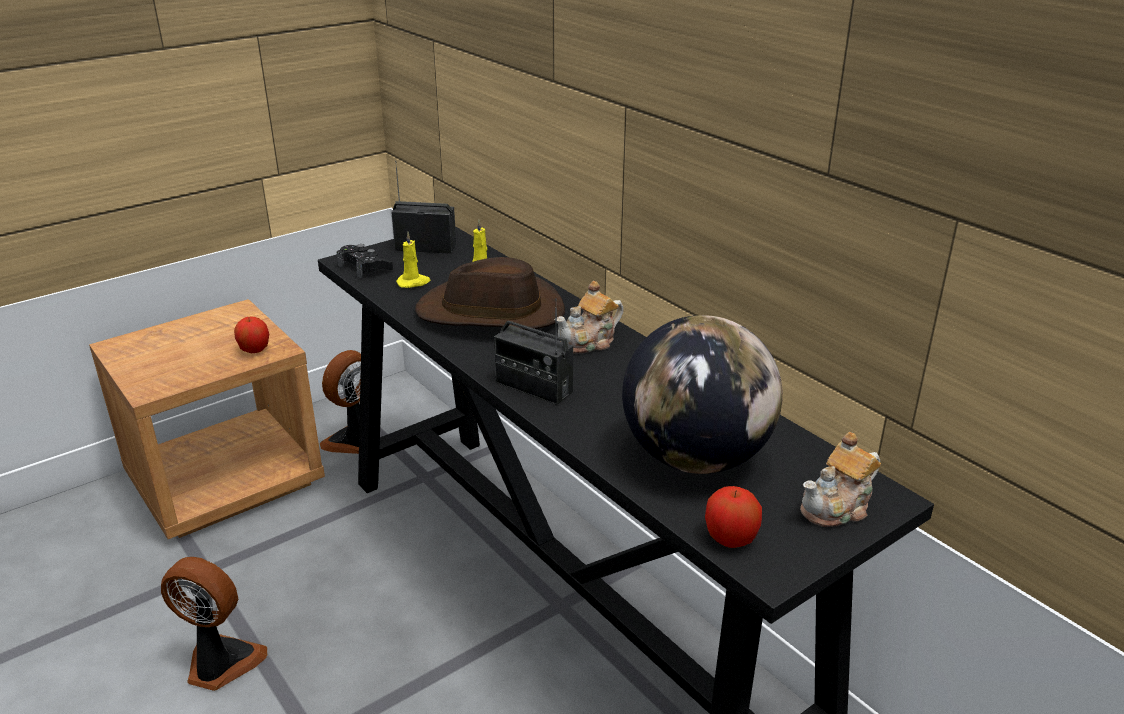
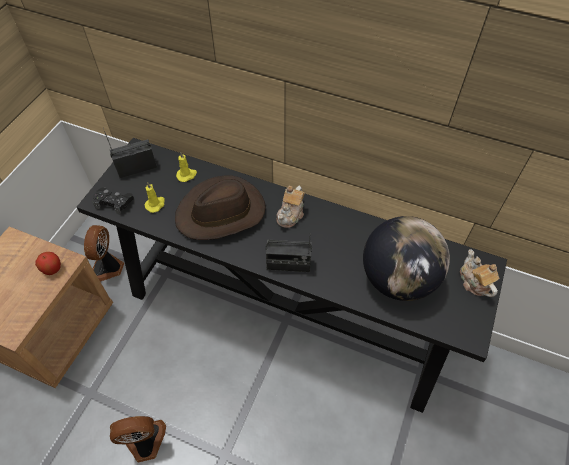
camera: 30 degrees left, 25 degrees up
apple [705,486,762,548] -> none
teapot [800,432,881,527] -> teapot turned 135 degrees clockwise [460,249,499,297]

